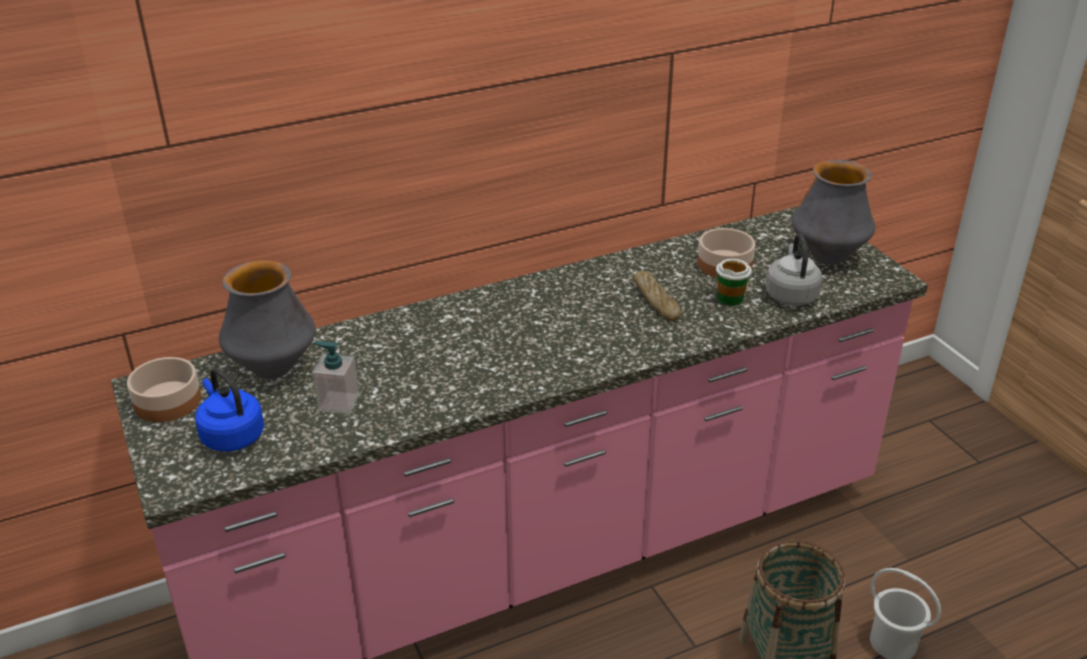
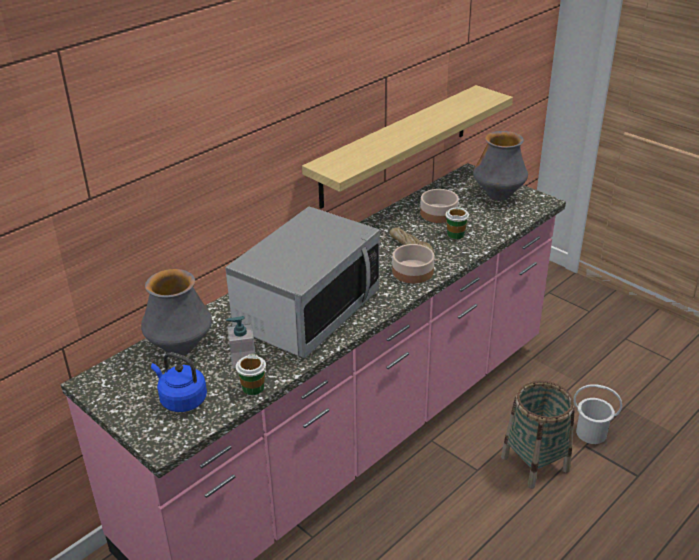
camera: 20 degrees left, 0 degrees up
bowl [127,357,201,422] -> bowl moved to [392,244,435,284]
grey kettle [766,234,822,306] -> none
none -> microwave [225,207,380,358]
none -> cup [236,354,266,395]
none -> shelf [302,85,513,209]

